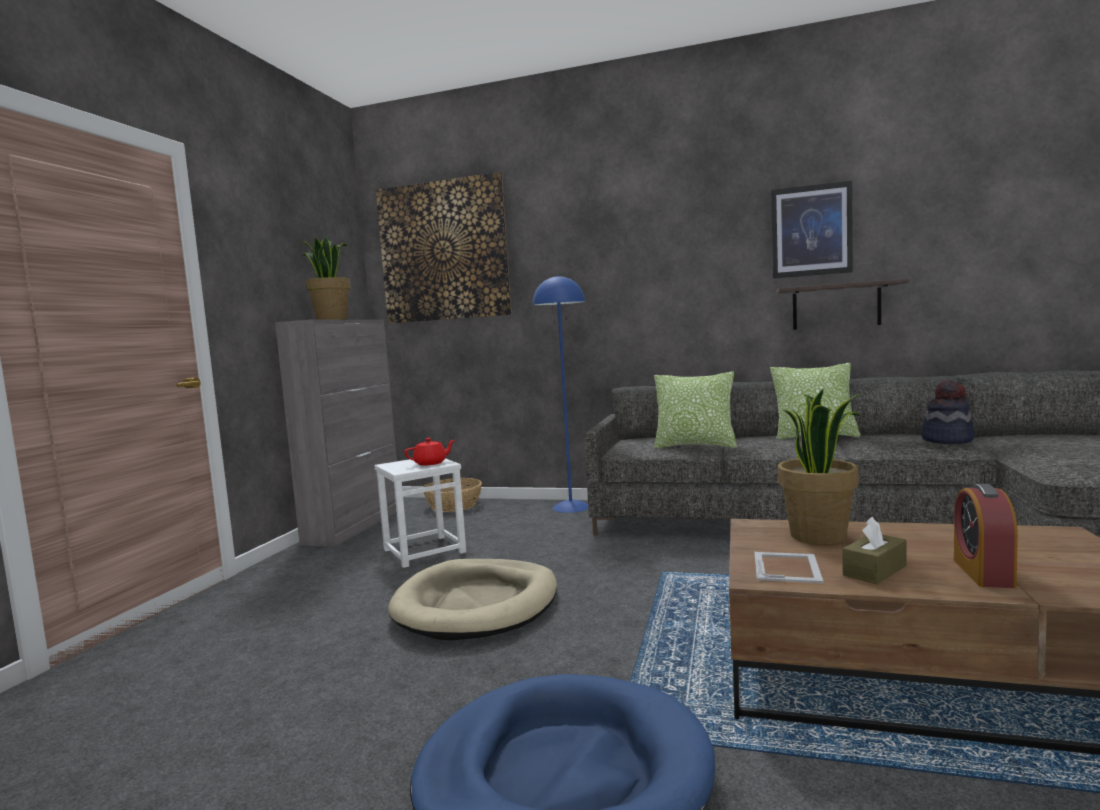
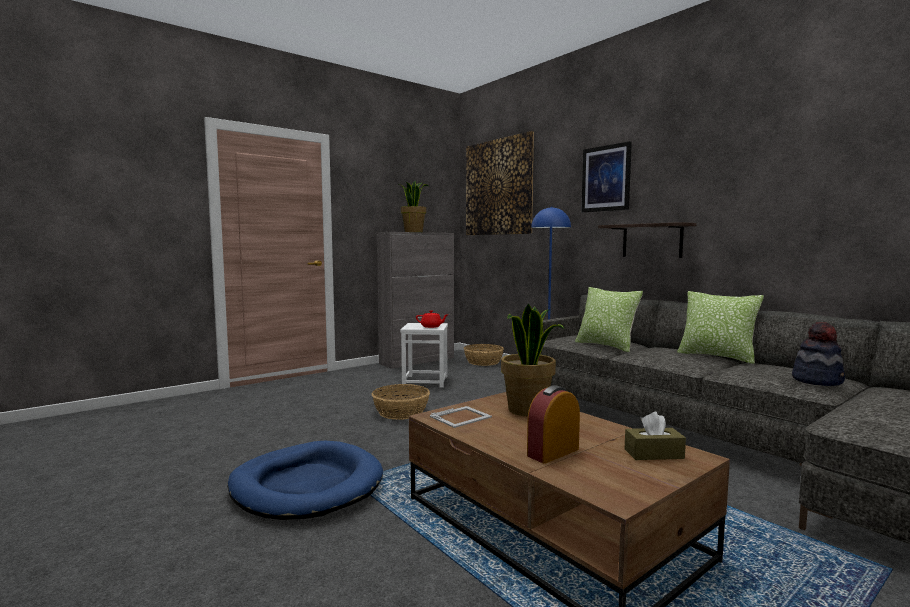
camera: 35 degrees right, 0 degrees up
beige dog bed [388,559,557,640] -> basket [372,384,430,420]
picture [771,181,853,279] -> picture moved to [581,141,632,212]
shelf [776,279,908,330] -> shelf moved to [598,222,697,258]
brown tissue box [842,517,906,584] -> brown tissue box moved to [625,412,686,460]

